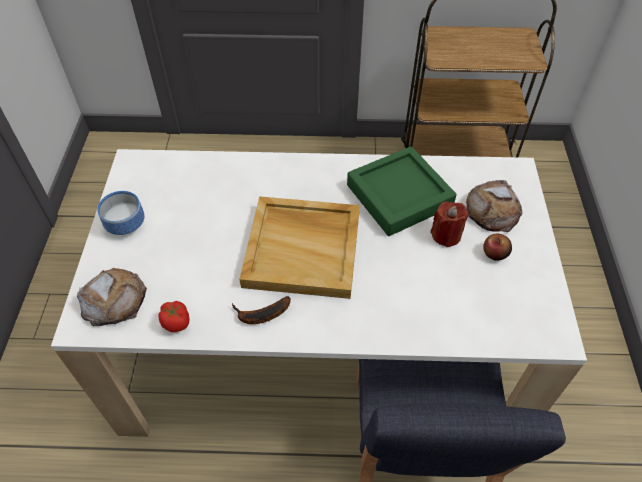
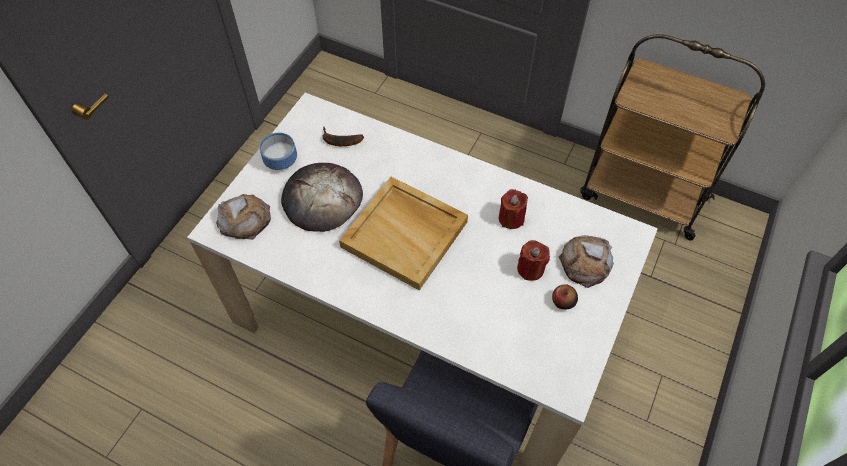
camera: 25 degrees right, 5 degrees up
tomato [158,301,189,332] -> none
banana [232,296,291,324] -> banana moved to [322,126,364,146]
green tray [347,146,457,236] -> red candle [499,189,528,229]
none -> bread [281,163,363,232]

